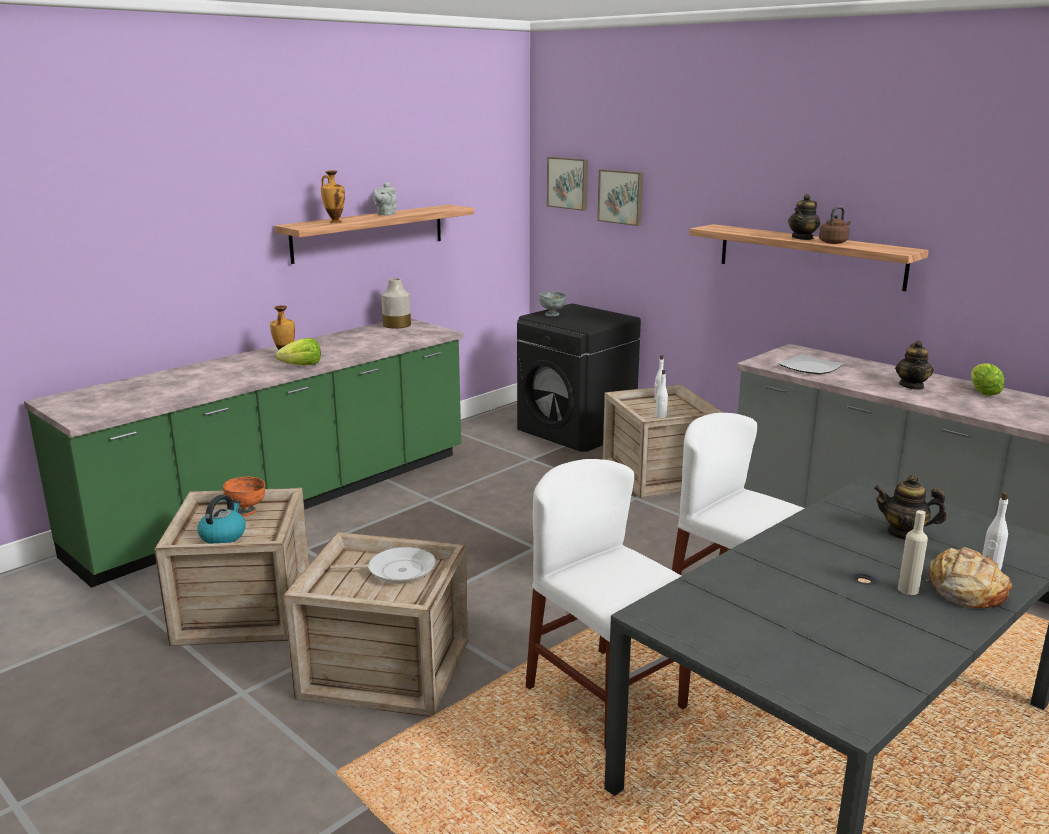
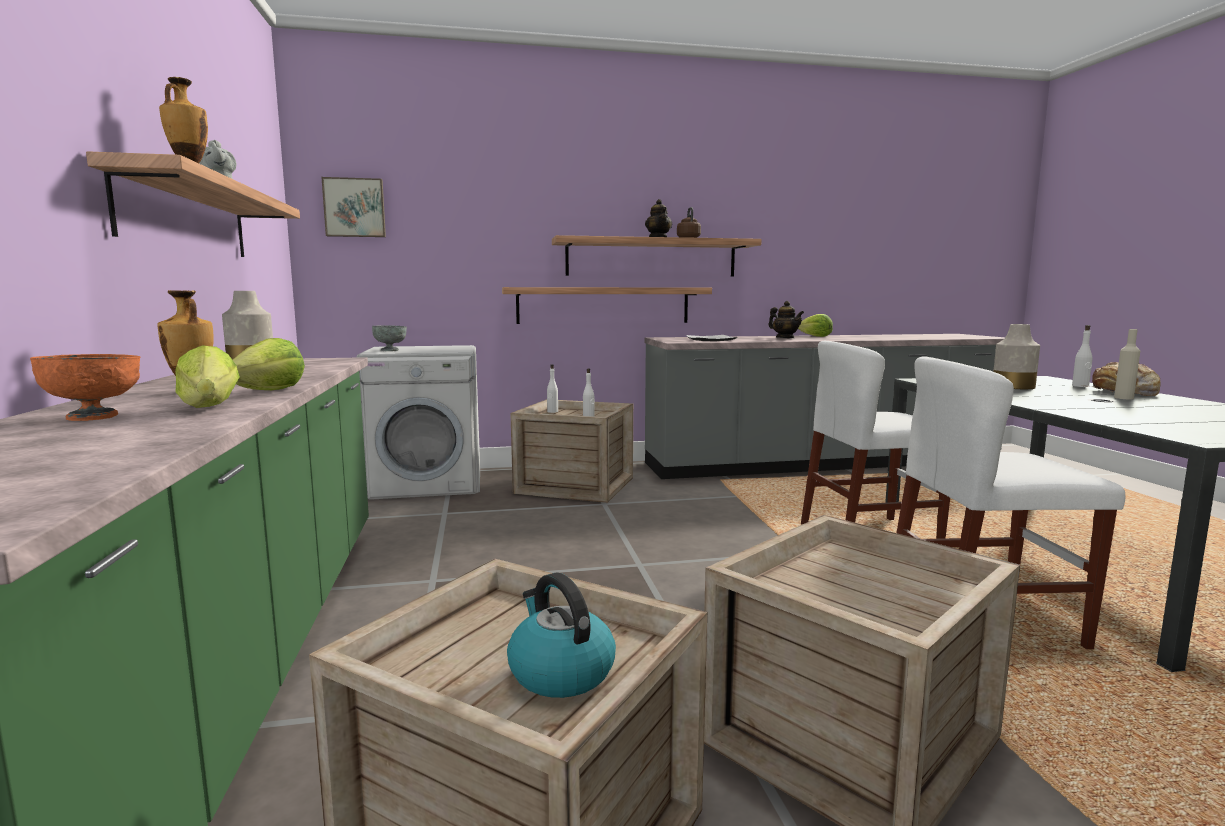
camera: 55 degrees left, 10 degrees down
orange bowl [223,477,265,517] -> orange bowl moved to [30,354,140,421]
frying pan [330,547,436,584] -> none
black washing machine [517,303,641,452] -> white washing machine [356,345,480,500]
picture [597,169,643,226] -> none
teapot [874,475,947,540] -> beige vase [993,324,1040,389]
none -> lettuce [175,345,240,408]
none -> shelf [502,287,712,324]

